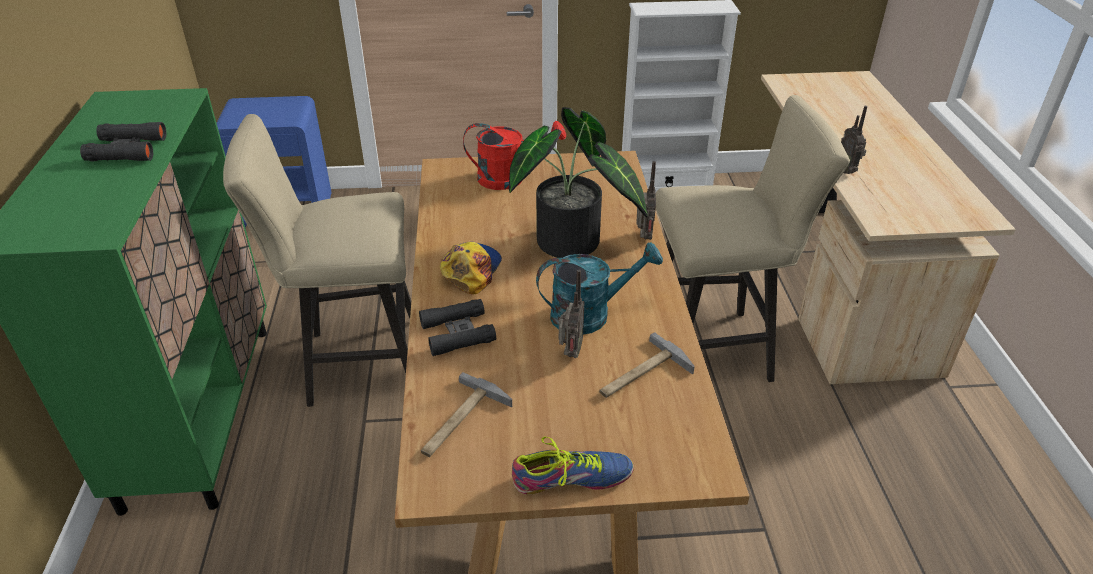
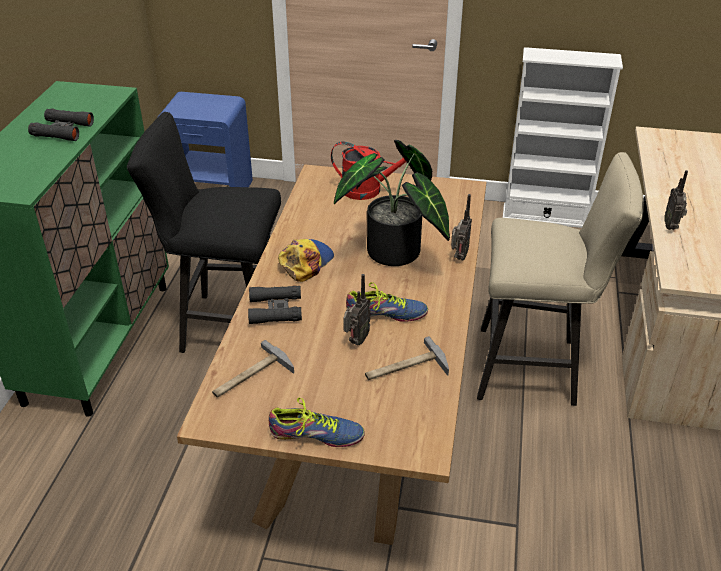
camera: 15 degrees right, 0 degrees up
beige stool [223,114,411,407] -> black stool [127,112,281,353]
turquoise watering can [536,242,663,334] -> shoe [346,282,428,322]

